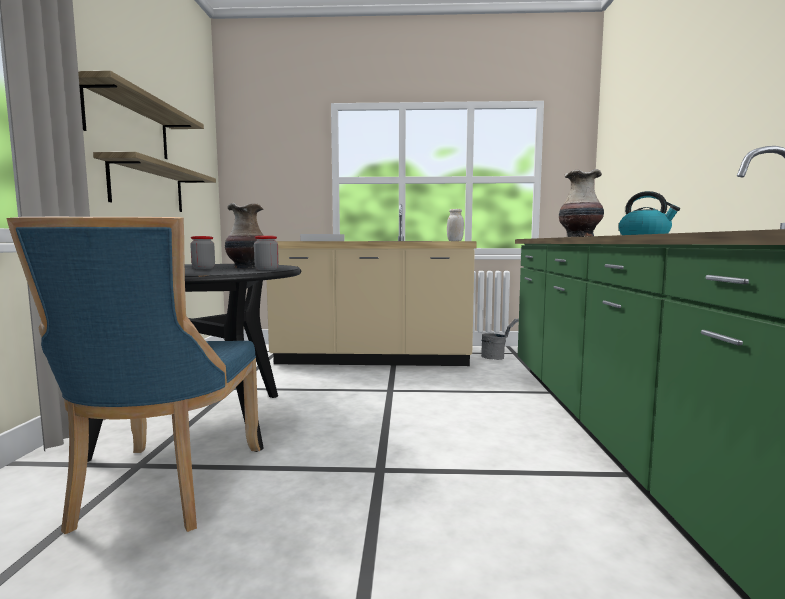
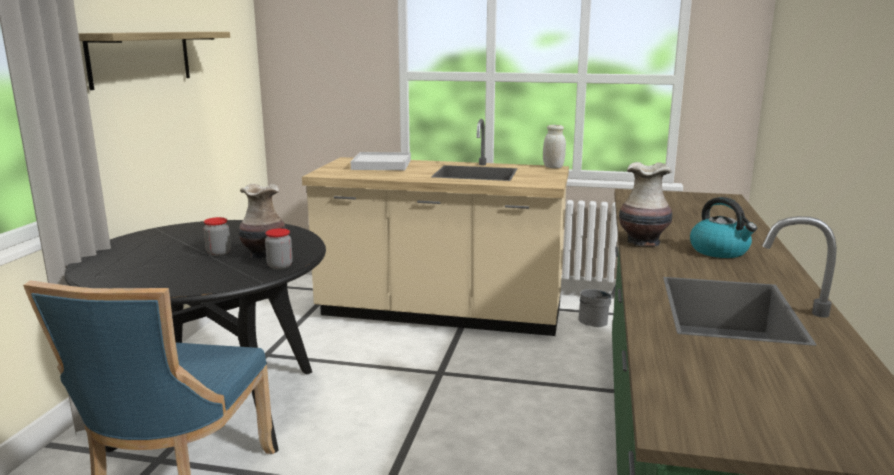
camera: 10 degrees right, 10 degrees up
shelf [93,152,216,212] -> none

